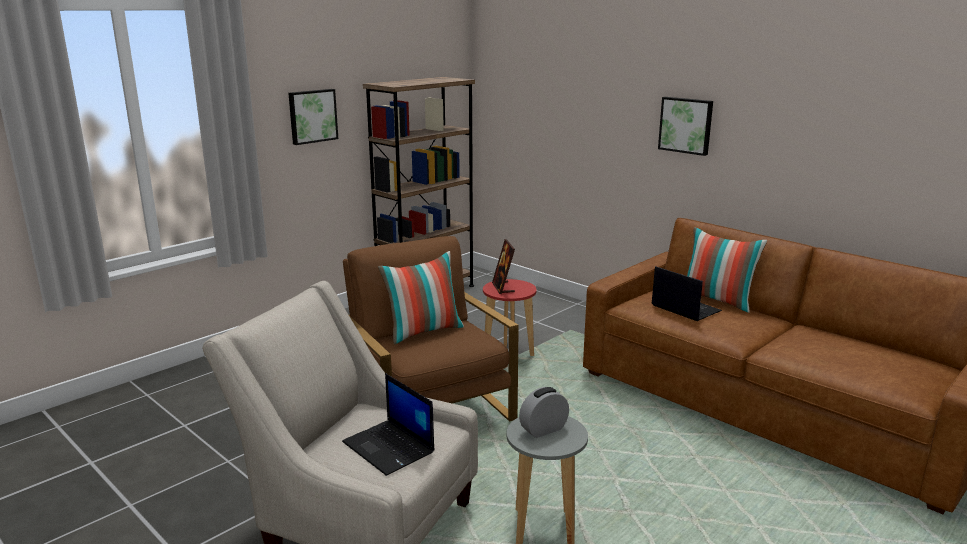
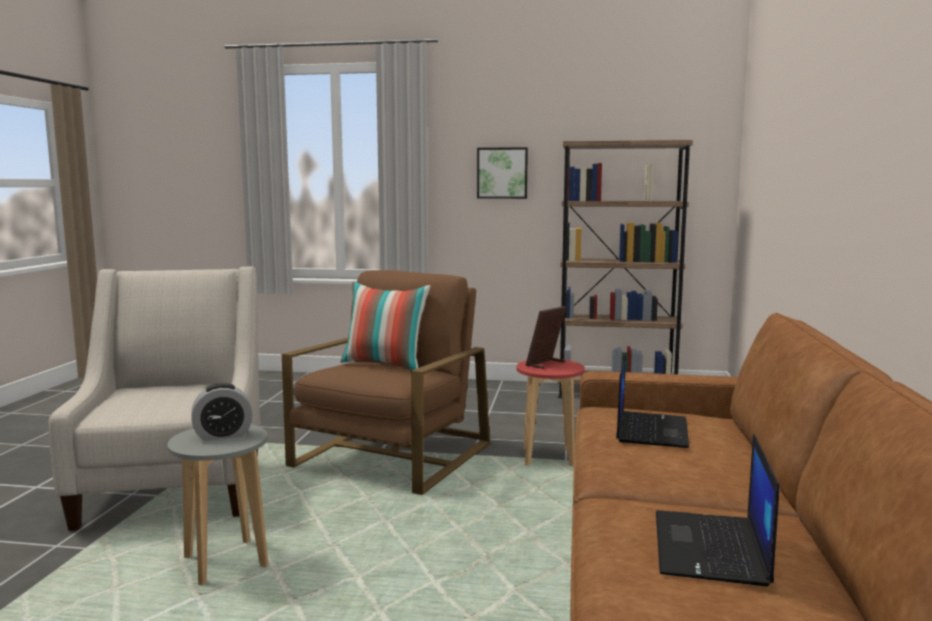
camera: 55 degrees right, 10 degrees down
laptop [342,373,435,476] -> laptop moved to [656,434,779,587]
alarm clock [519,387,569,438] -> alarm clock turned 135 degrees clockwise [191,383,253,441]
picture [658,97,713,156] -> none
pillow [687,227,767,313] -> none

